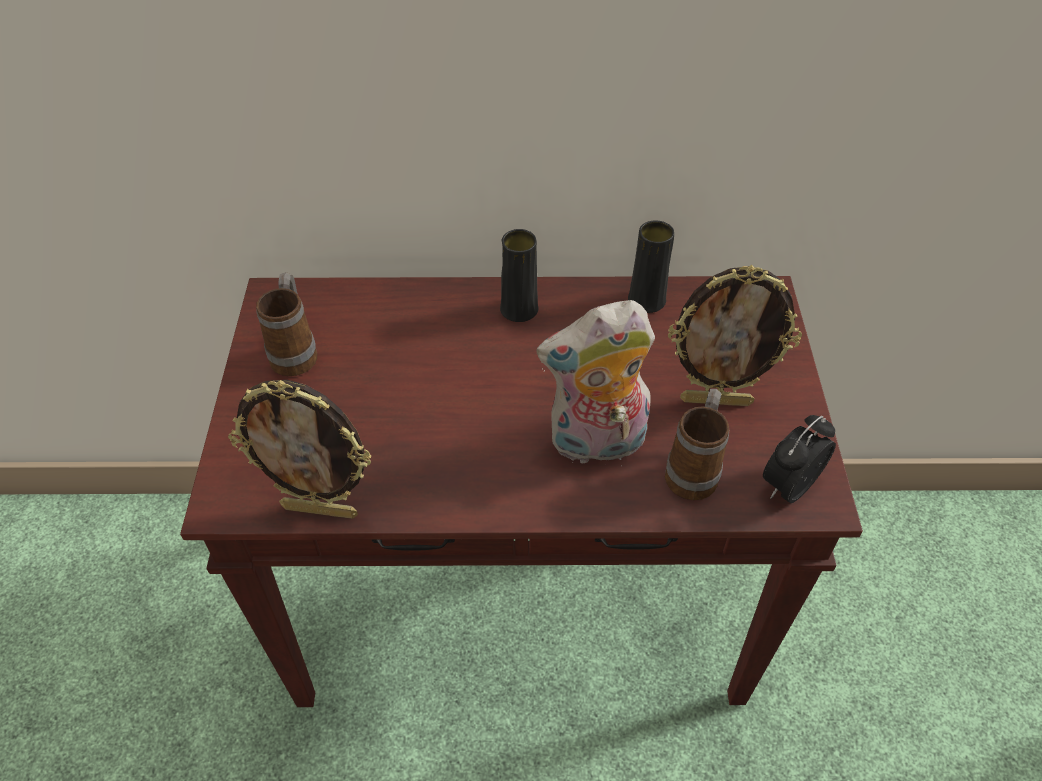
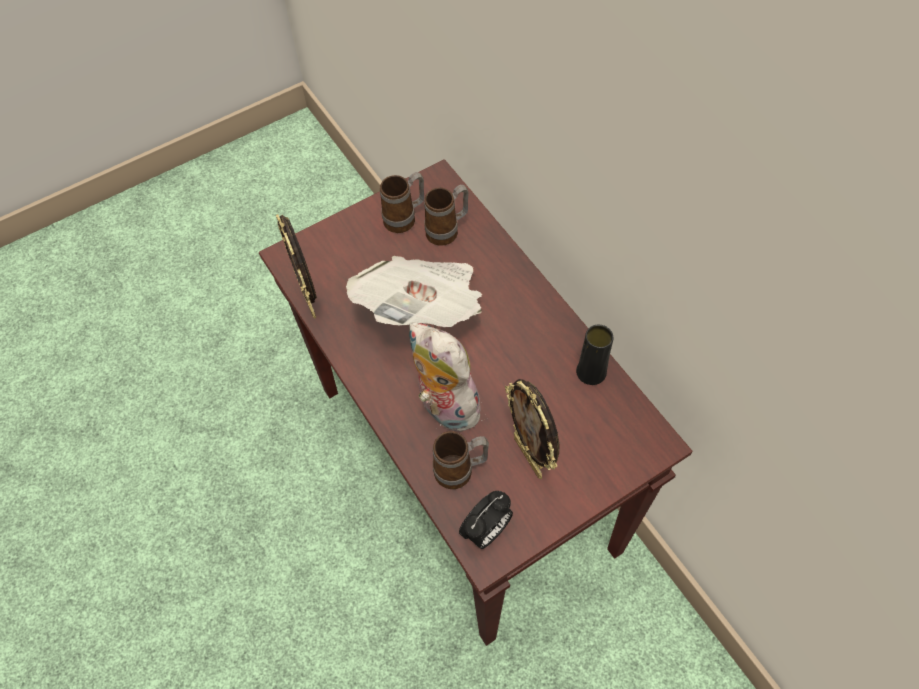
camera: 60 degrees right, 10 degrees up
black vase [500,229,539,322] -> none
alarm clock [763,415,836,503] -> alarm clock turned 120 degrees clockwise [459,491,513,549]
none -> newspaper [346,256,482,327]
none -> mug [424,185,469,246]

